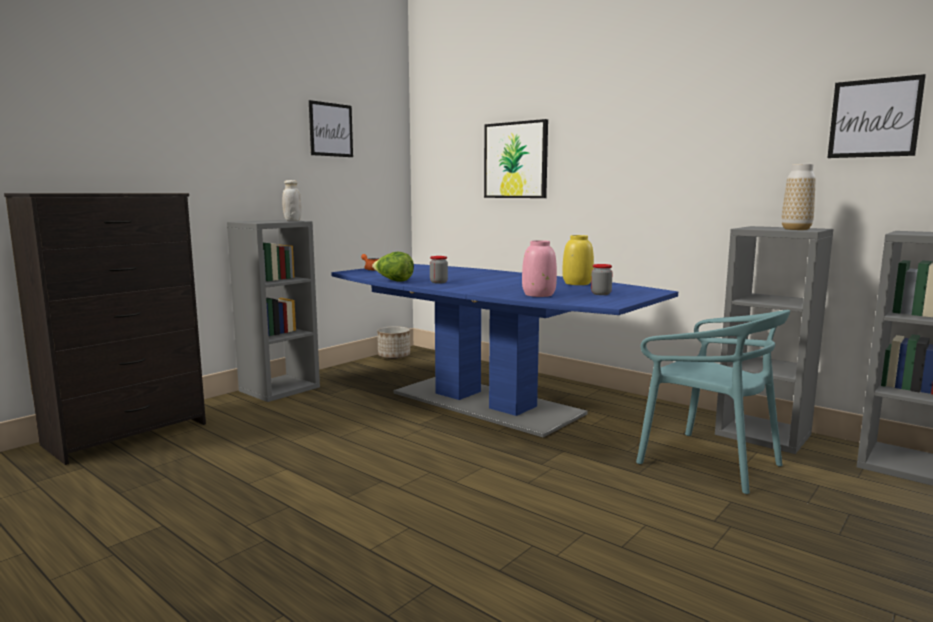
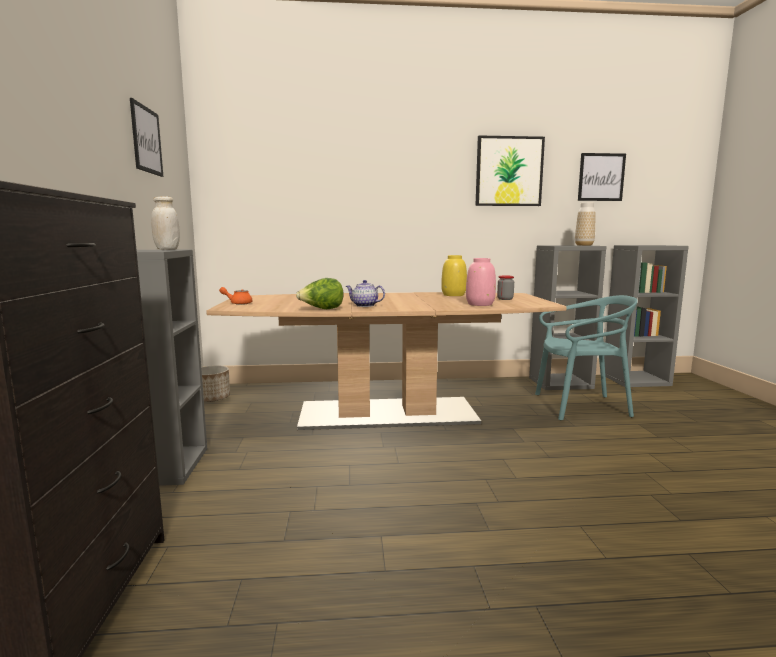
camera: 45 degrees left, 0 degrees up
blue dining table [331,264,678,438] -> brown dining table [206,292,567,430]
jar [430,256,448,284] -> teapot [346,280,385,307]
picture [484,119,548,198] -> picture moved to [475,135,545,206]

